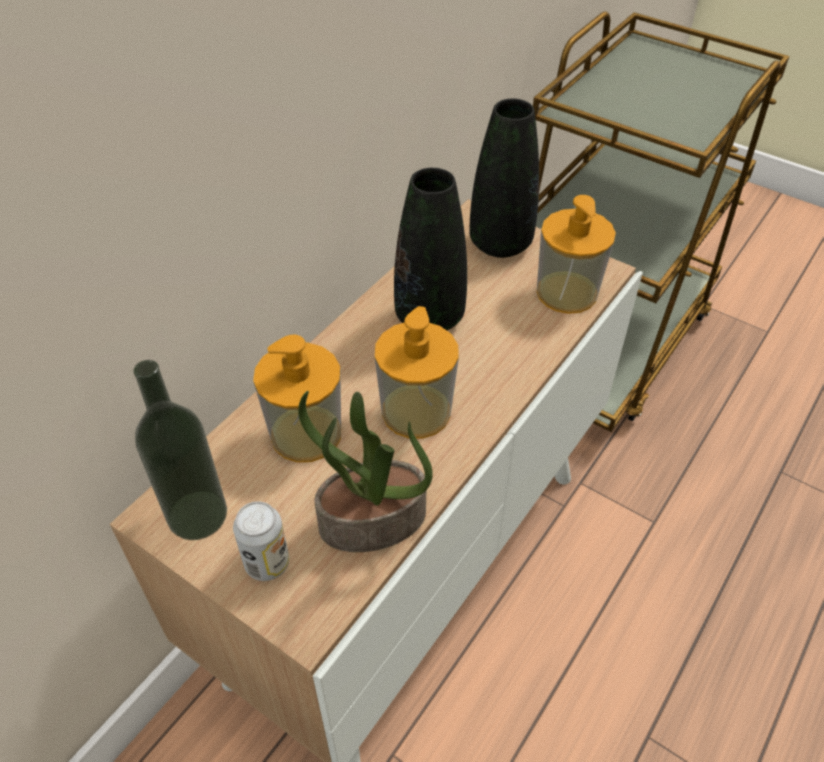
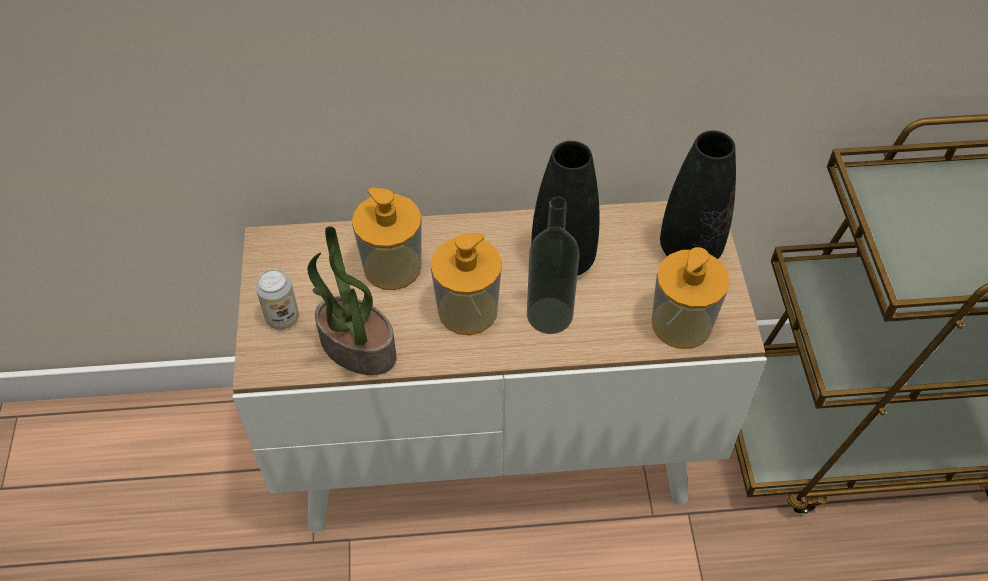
camera: 50 degrees right, 5 degrees up
bottle [133,360,227,540] -> bottle moved to [527,197,579,334]

